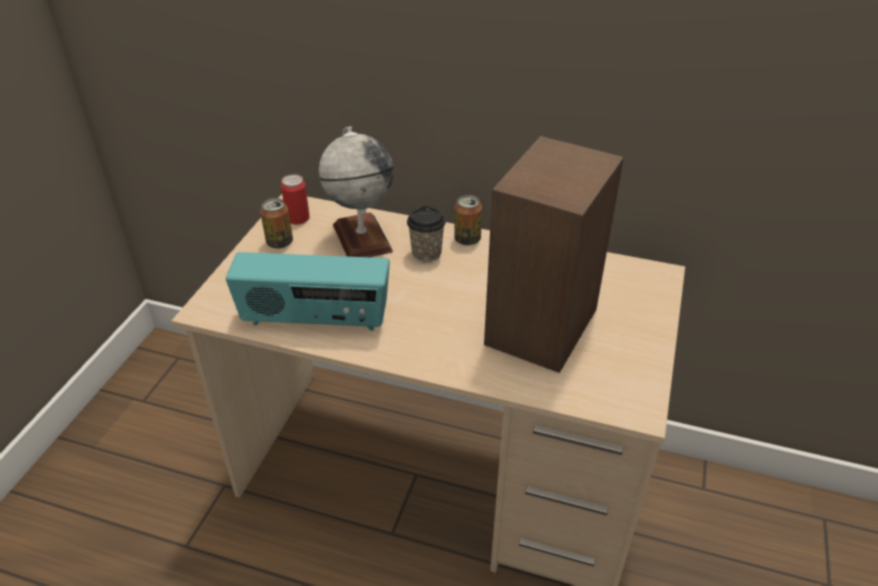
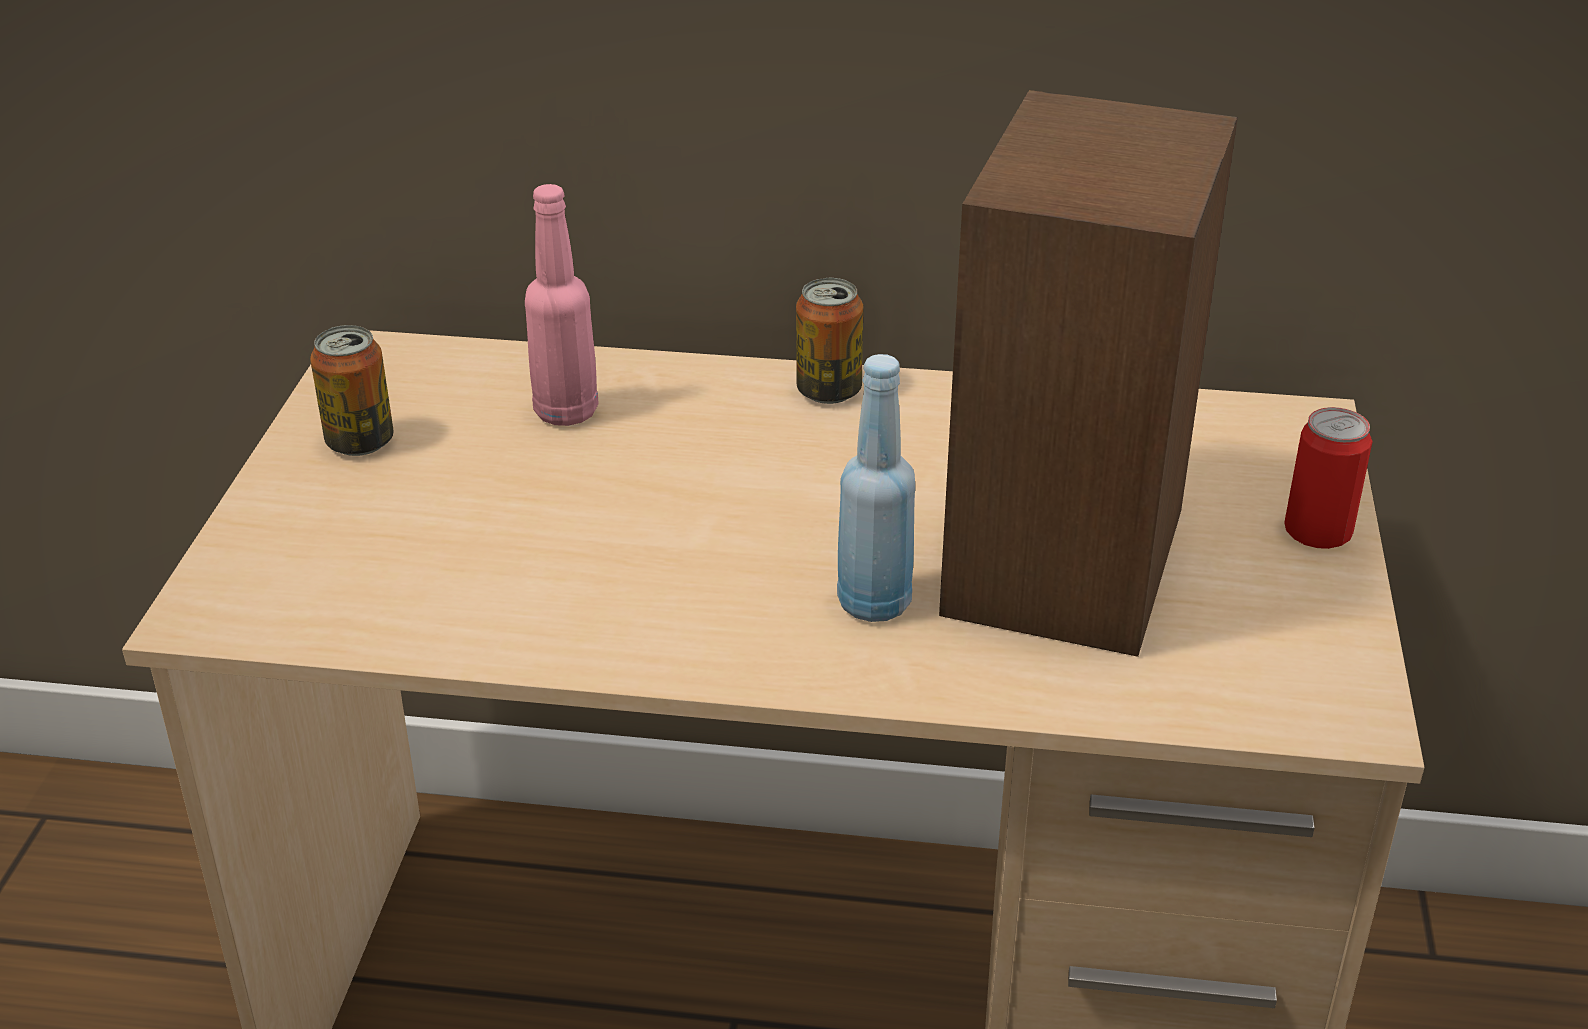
camera: 10 degrees left, 5 degrees down
radio [226,252,390,331] -> none
can [281,174,310,225] -> can moved to [1284,407,1372,549]
globe [319,126,394,257] -> pink bottle [525,184,599,426]
cup [407,206,446,263] -> none
none -> blue bottle [837,354,915,622]

